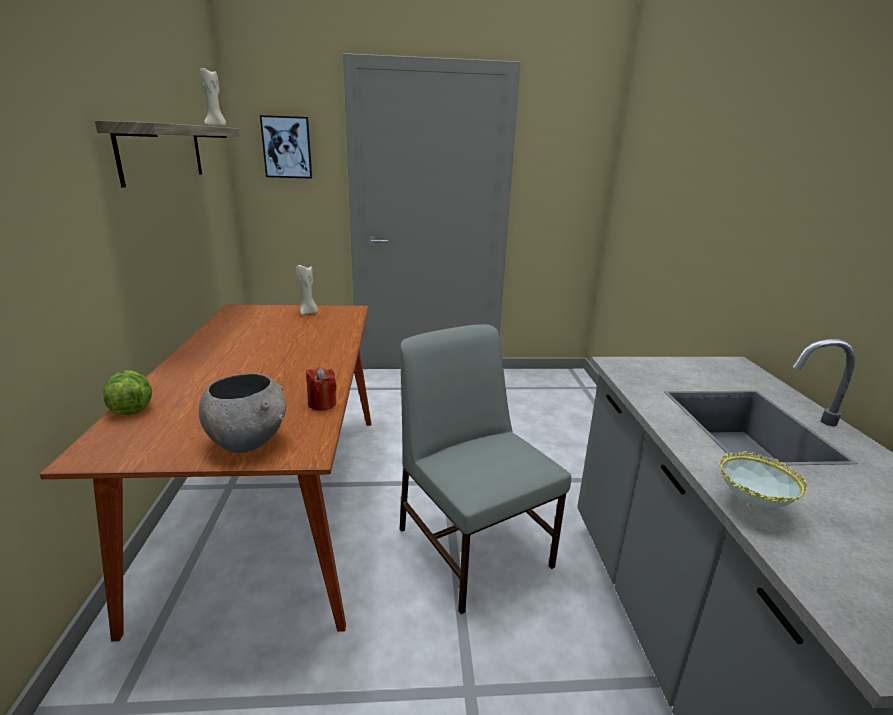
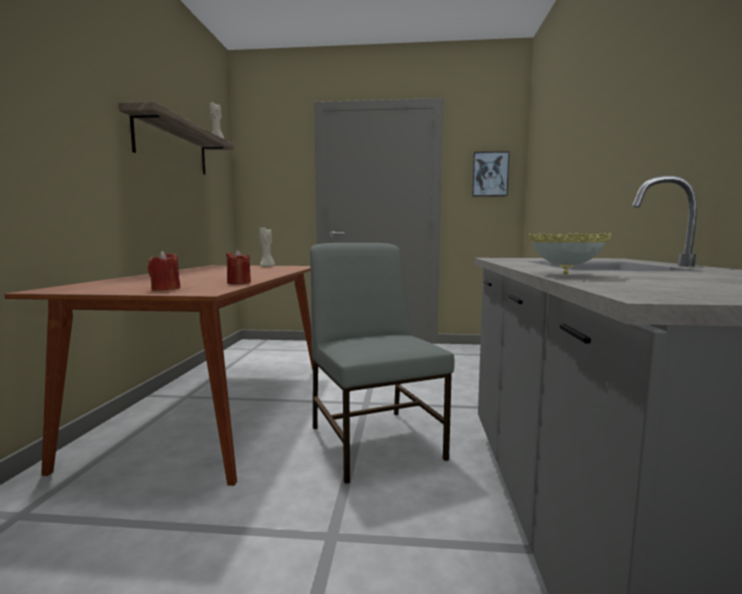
camera: 10 degrees right, 15 degrees down
lettuce [103,370,152,415] -> none
grey bowl [199,373,286,453] -> red candle [148,251,180,291]
picture [260,115,312,179] -> picture moved to [472,151,510,197]

